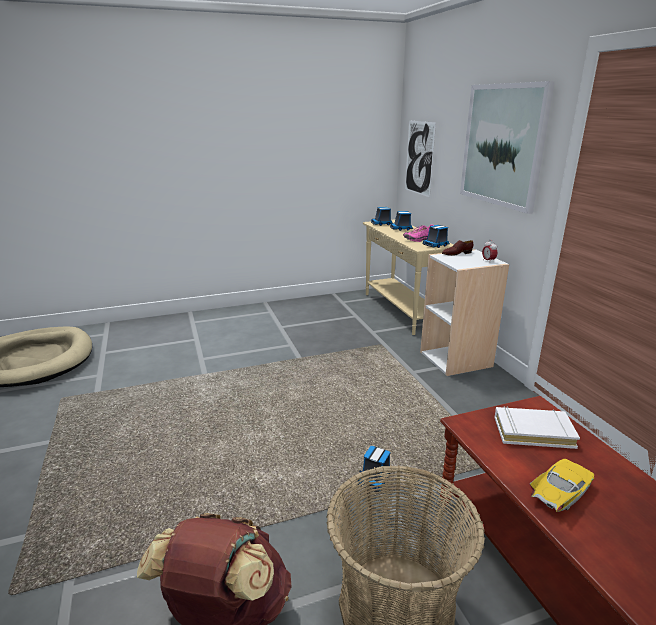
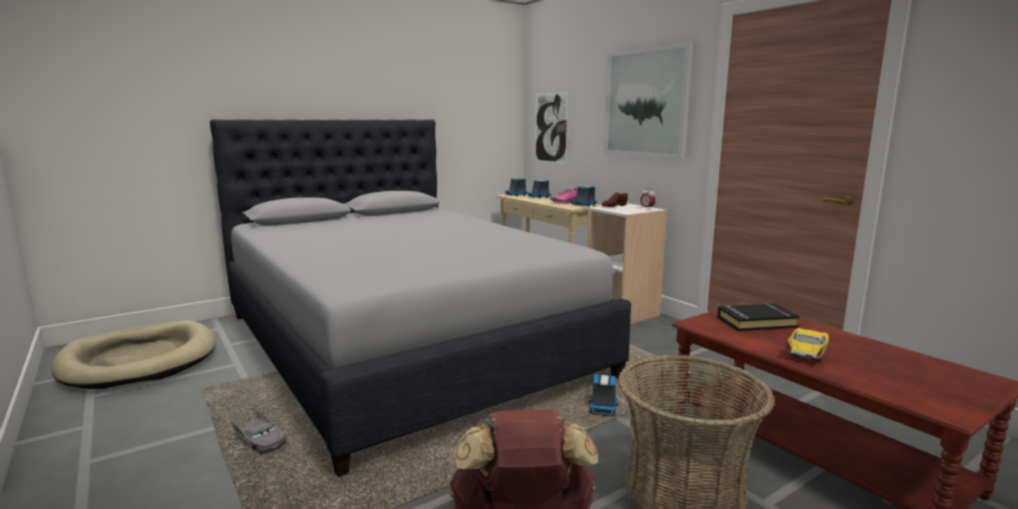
camera: 15 degrees left, 10 degrees down
white book [494,406,580,449] -> black book [717,303,800,331]
none -> grey bed [210,119,631,477]
none -> grey toy car [231,410,286,455]

